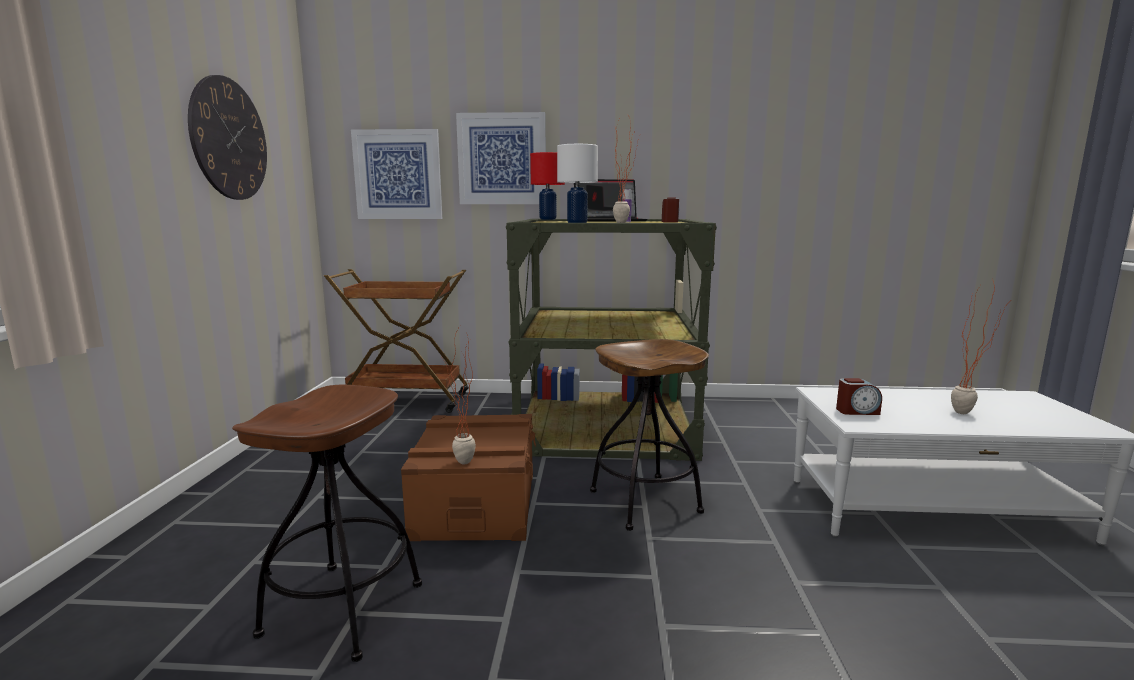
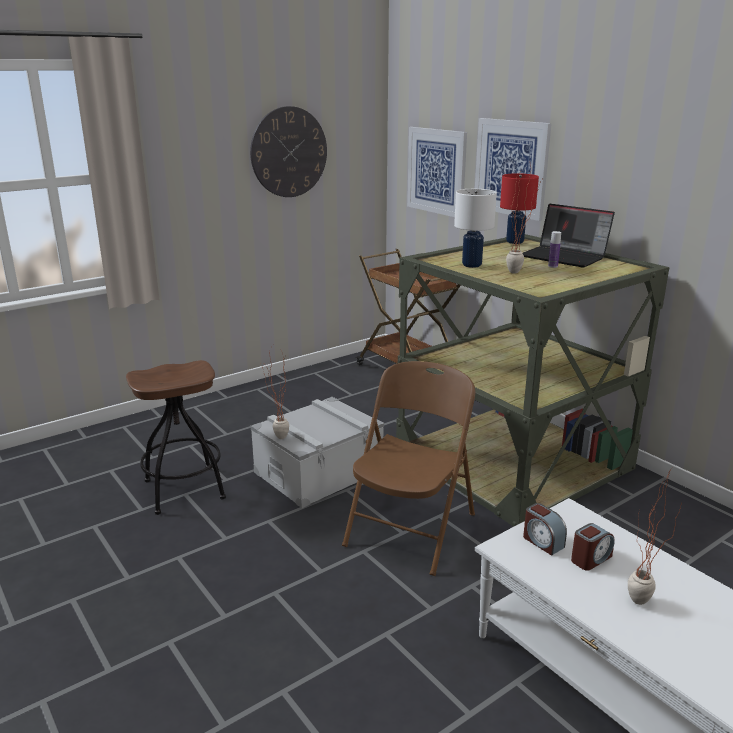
camera: 50 degrees right, 10 degrees up
brown storage box [401,414,536,541] -> grey storage box [251,397,384,508]
brown stool [590,339,709,531] -> brown chair [342,361,475,576]
alarm clock [662,198,679,222] -> alarm clock moved to [571,523,615,571]

